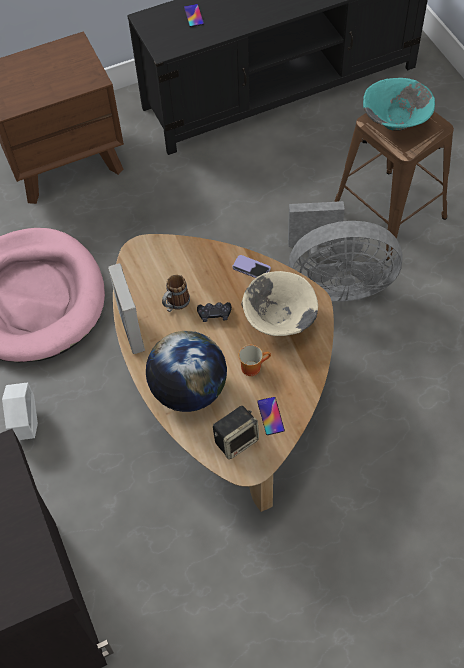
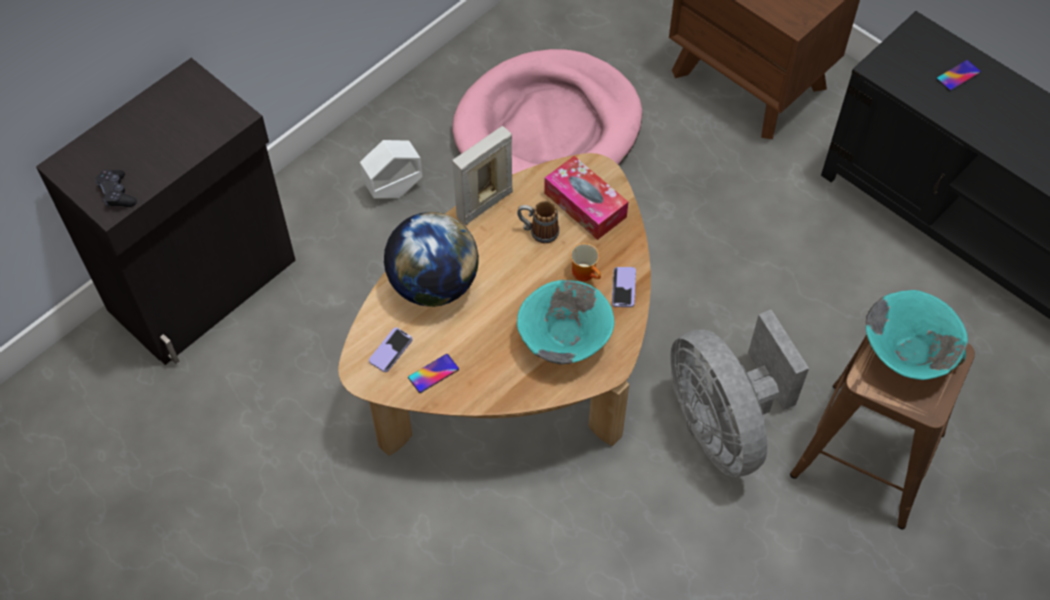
camera: 65 degrees right, 0 degrees up
black game controller [197,302,232,322] -> black game controller moved to [95,170,137,207]
speaker [213,406,259,459] -> phone [369,327,412,372]
mug [238,345,271,376] -> mug moved to [570,243,601,281]
beige bowl [241,271,318,336] -> turquoise bowl [517,280,614,365]
none -> tissue box [544,156,628,240]

